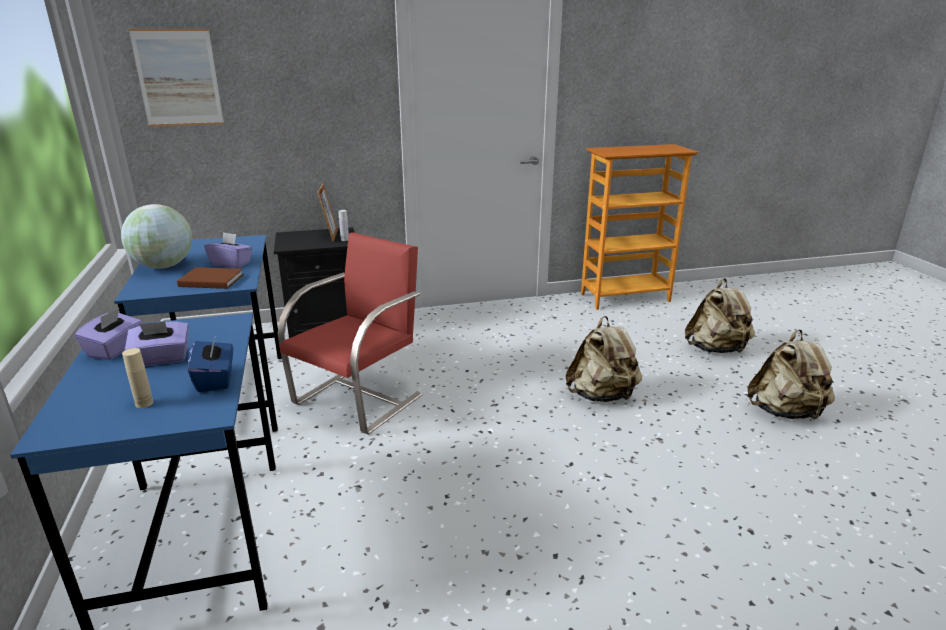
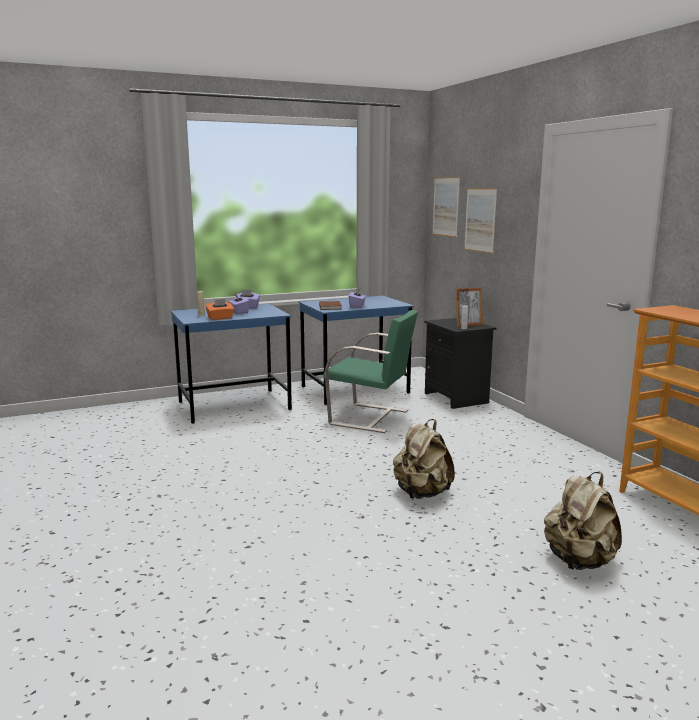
camera: 80 degrees right, 10 degrees down
globe [121,204,192,269] -> none
blue tissue box [188,333,233,392] -> orange tissue box [205,299,234,320]
red chair [278,232,422,435] -> green chair [324,310,418,433]
beige backpack [747,329,835,420] -> none
none -> picture [464,188,497,254]

